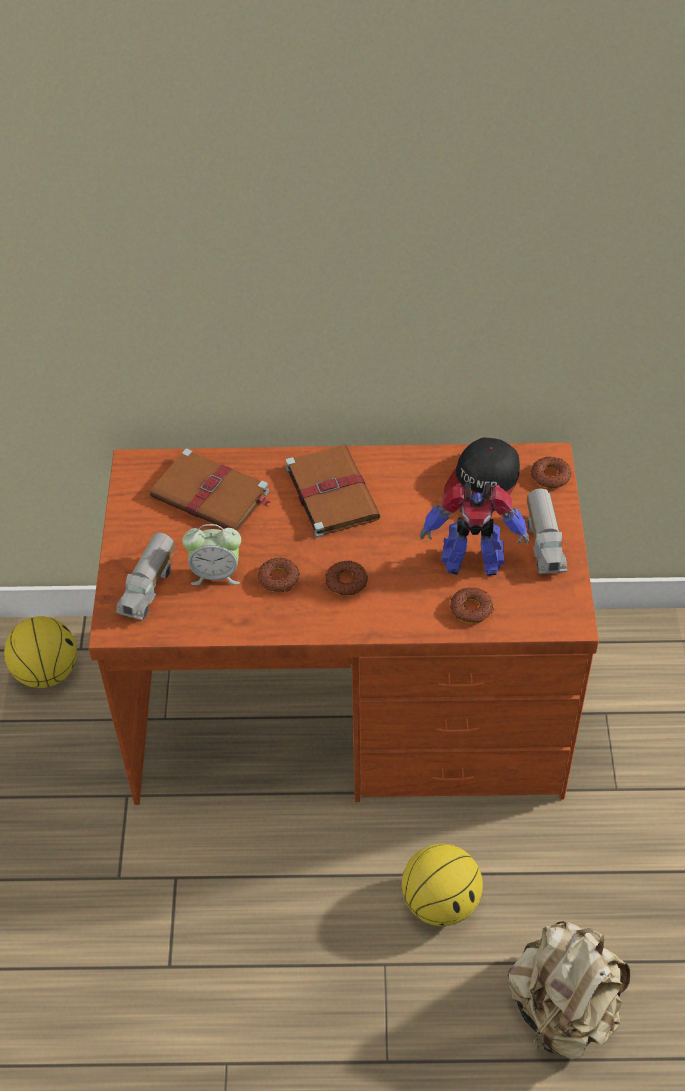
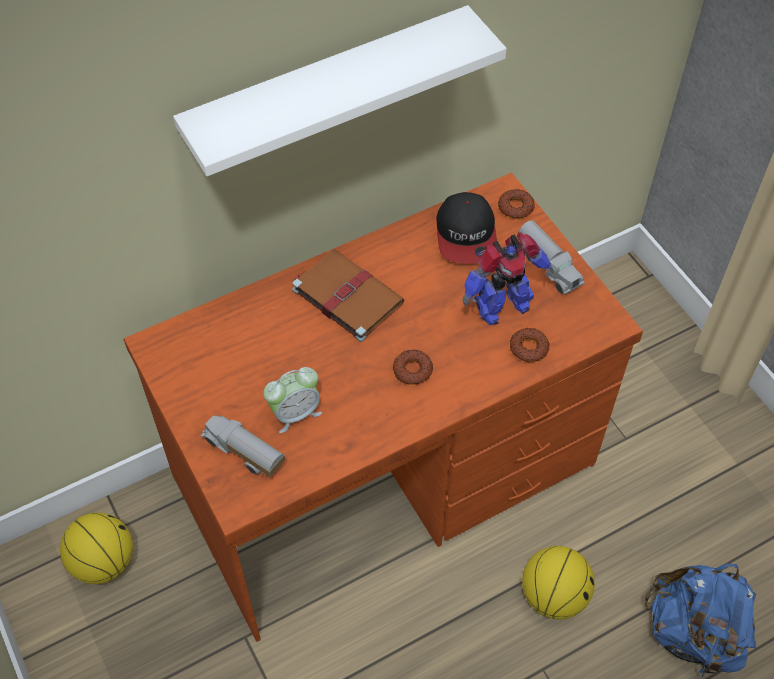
camera: 30 degrees left, 5 degrees up
toy truck [115,532,176,620] -> toy truck turned 135 degrees clockwise [201,415,285,477]
brown book [150,448,271,531] -> none
donut [258,558,300,592] -> none
beige backpack [508,921,630,1060] -> blue backpack [644,564,756,678]
none -> white shelf [173,5,507,176]

